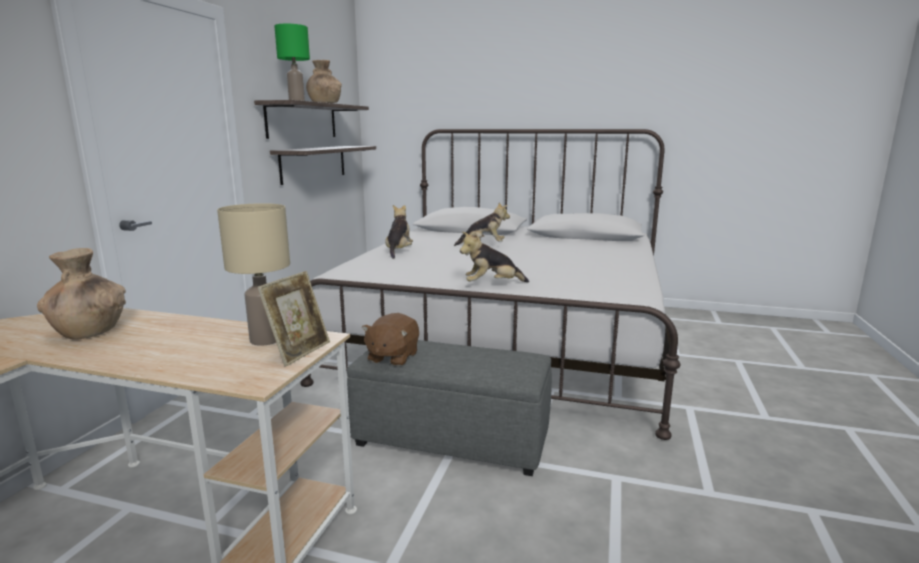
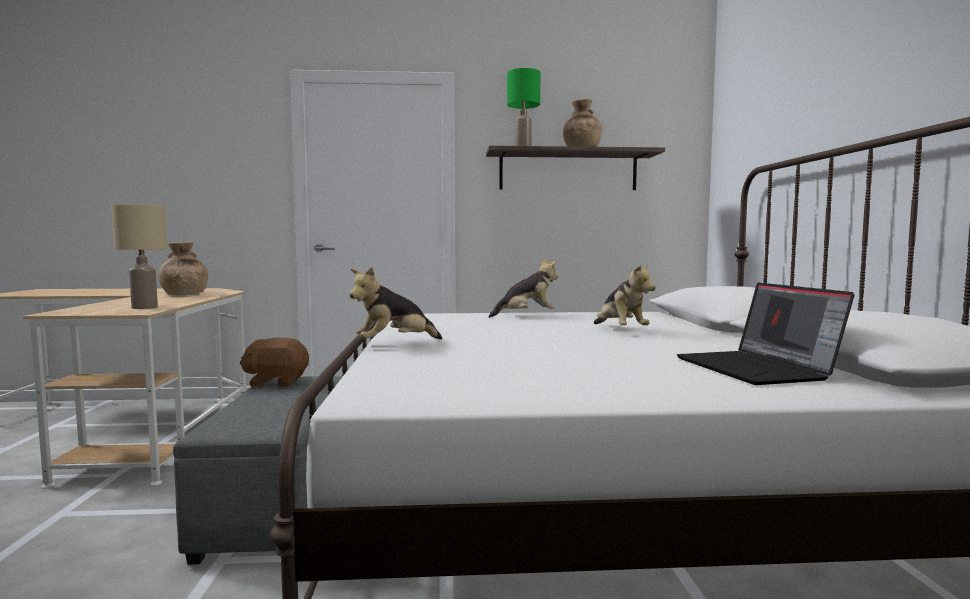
camera: 70 degrees right, 10 degrees down
picture frame [257,271,330,367] -> none
shelf [270,146,376,185] -> none
plush toy [460,232,529,283] -> plush toy turned 90 degrees counterclockwise [349,266,442,339]
none -> laptop [677,283,854,385]

